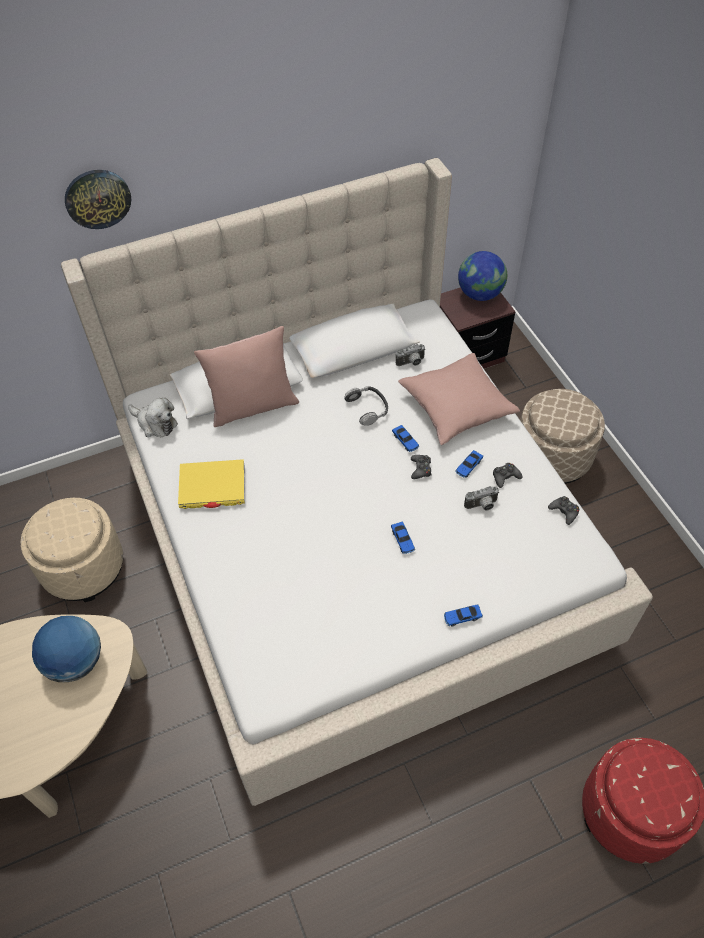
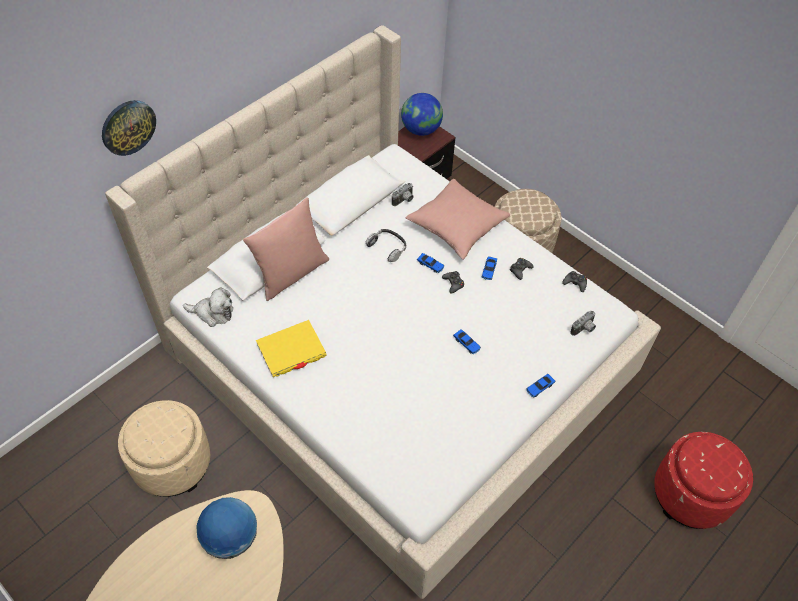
camera: 25 degrees left, 0 degrees up
camera [464,486,499,511] -> camera moved to [570,311,596,336]

